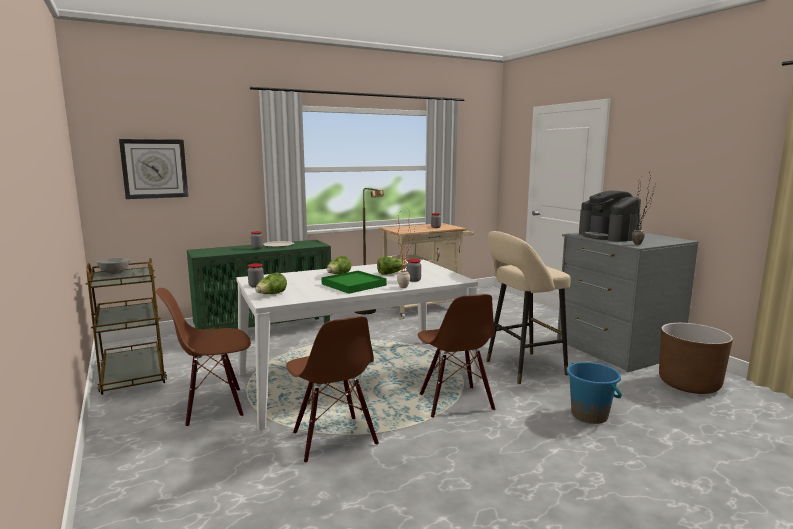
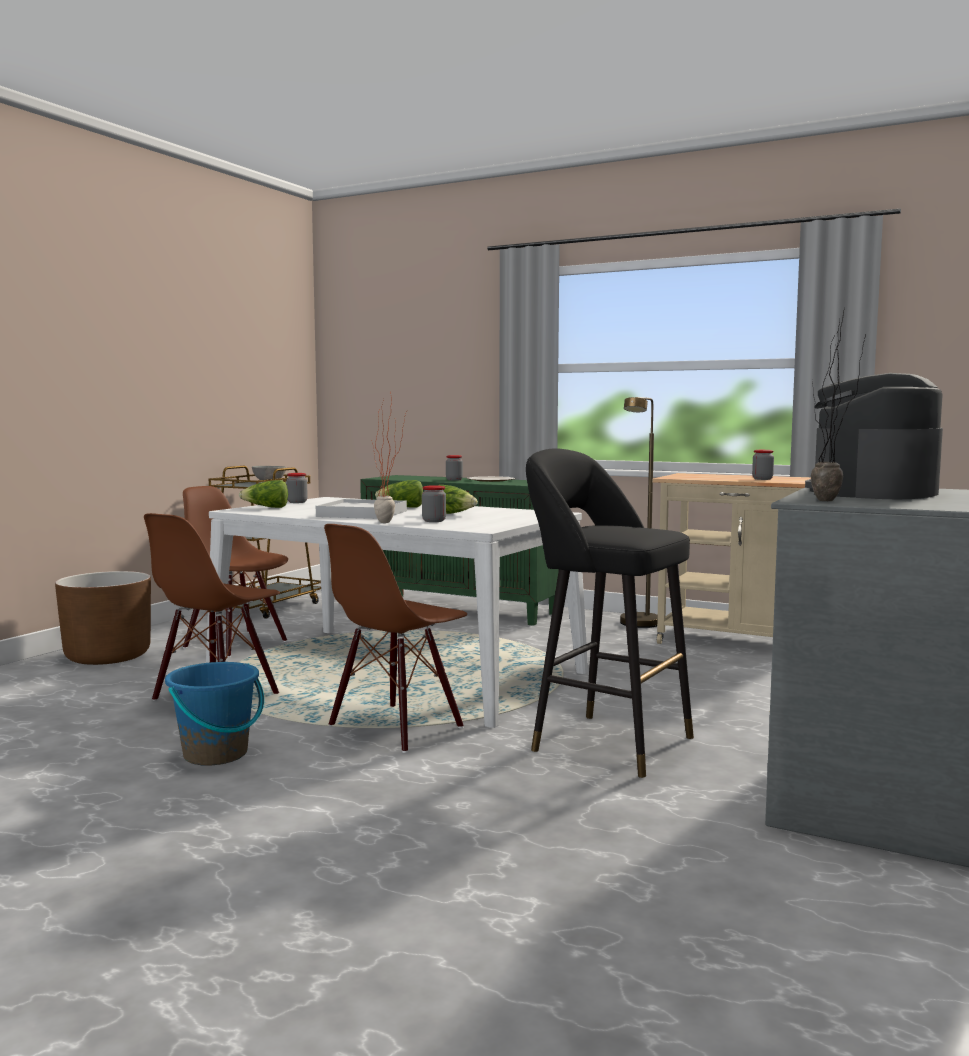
camera: 55 degrees right, 5 degrees down
wall clock [119,139,188,199] -> none
green tray [321,271,387,294] -> white tray [316,499,407,519]
beige stool [486,231,571,384] -> black stool [526,448,694,778]
blue bucket [566,362,622,424] -> blue bucket moved to [165,662,264,766]
brown planter [659,323,733,394] -> brown planter moved to [55,571,151,665]

